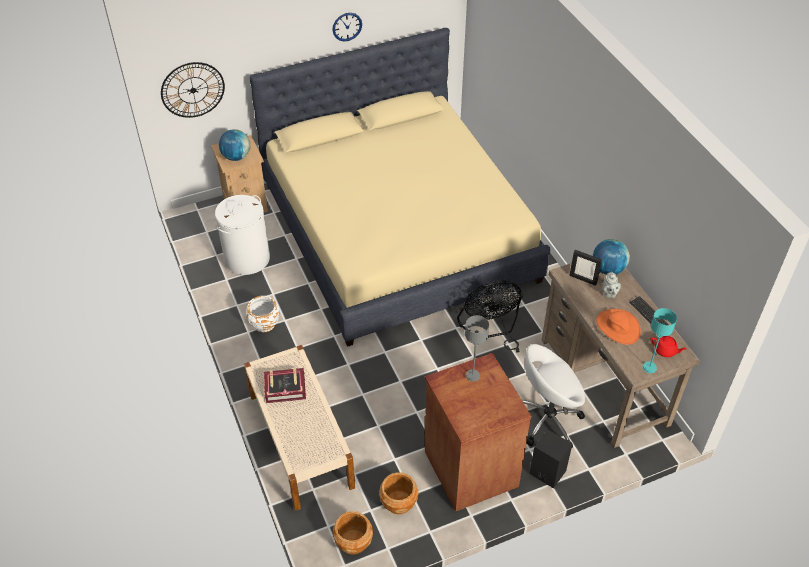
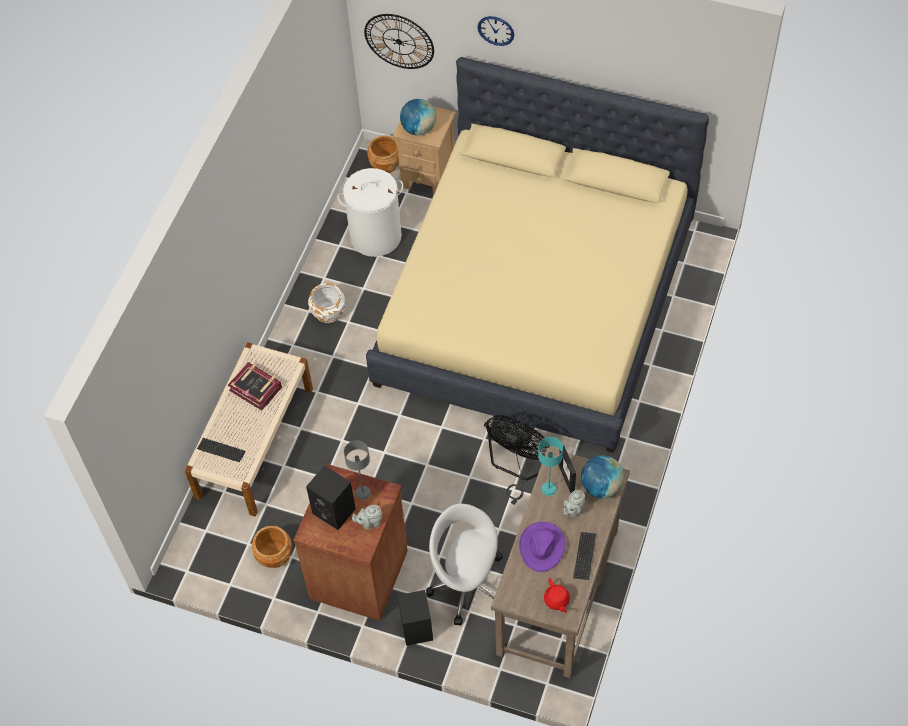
camera: 45 degrees right, 10 degrees up
wall clock [332,13,362,41] -> wall clock moved to [477,16,514,46]
brown planter [333,511,373,554] -> brown planter moved to [367,135,399,173]
orange hat [596,309,641,345] -> purple hat [519,522,566,572]
turquoise table lamp [643,308,677,373] -> turquoise table lamp moved to [538,437,563,496]
none -> keyboard [197,438,246,462]
none -> black speaker [306,465,356,530]
none -> grey teapot [352,505,382,530]

